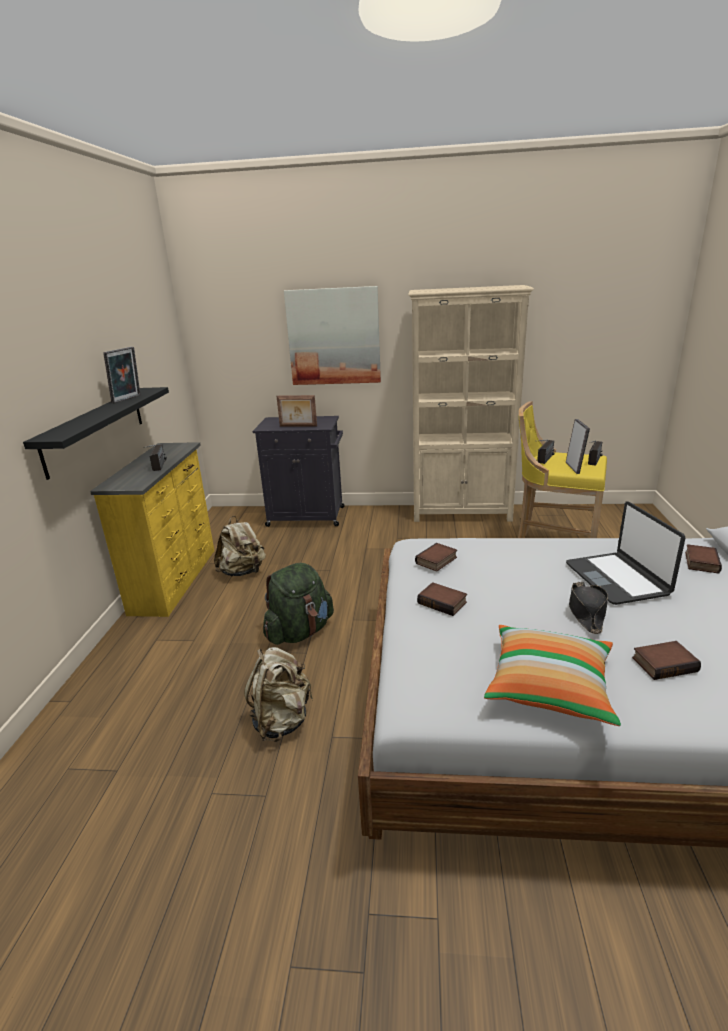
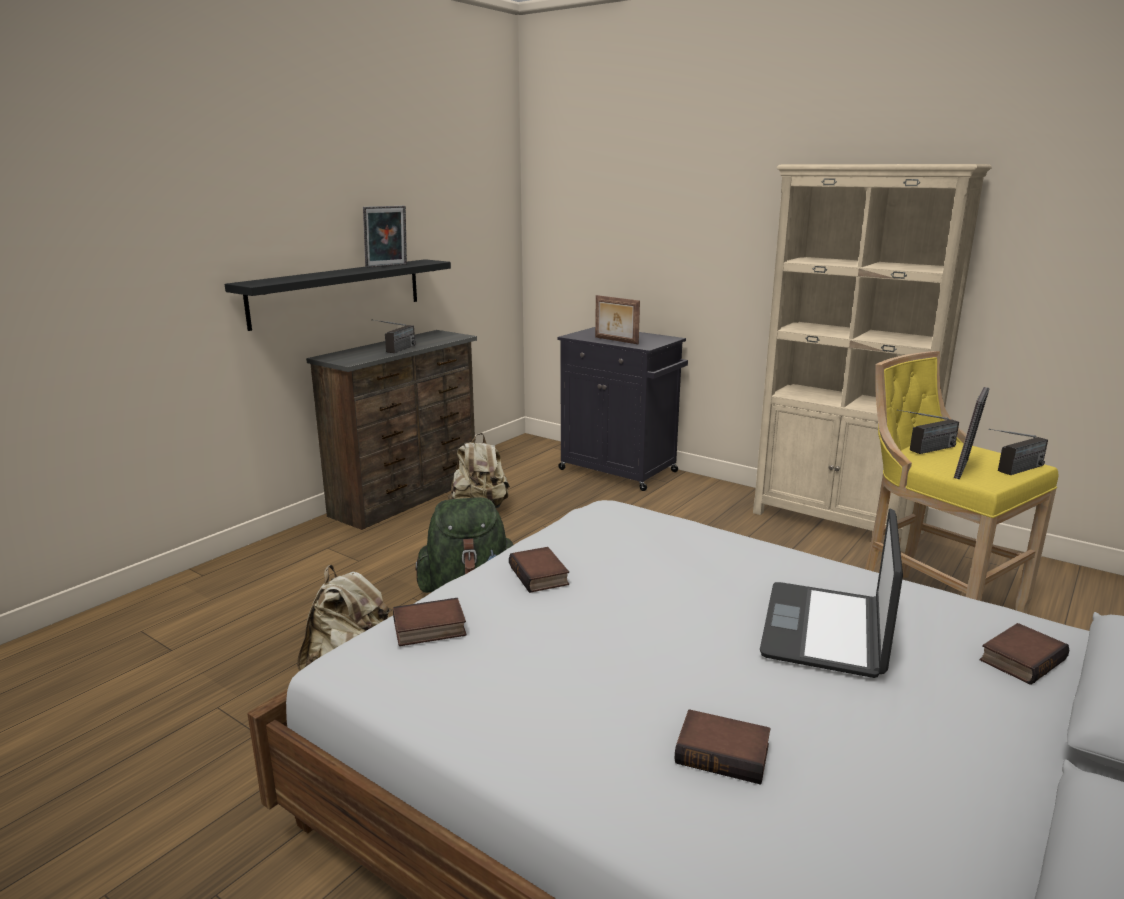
camera: 30 degrees right, 5 degrees down
yellow dresser [90,442,214,617] -> brown dresser [306,330,477,530]
picture [284,286,381,385] -> none
book [415,543,457,572] -> book moved to [393,598,466,646]
pillow [484,625,621,726] -> none
black hat [569,582,608,634] -> none

